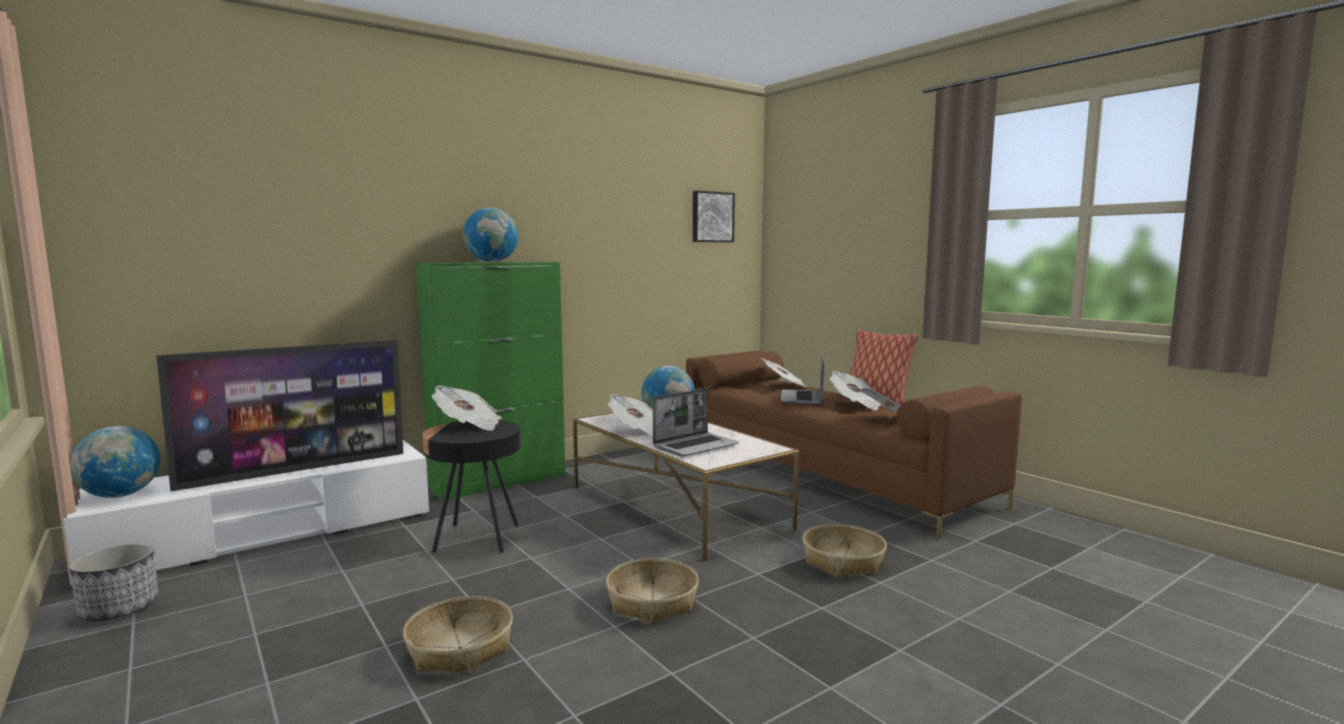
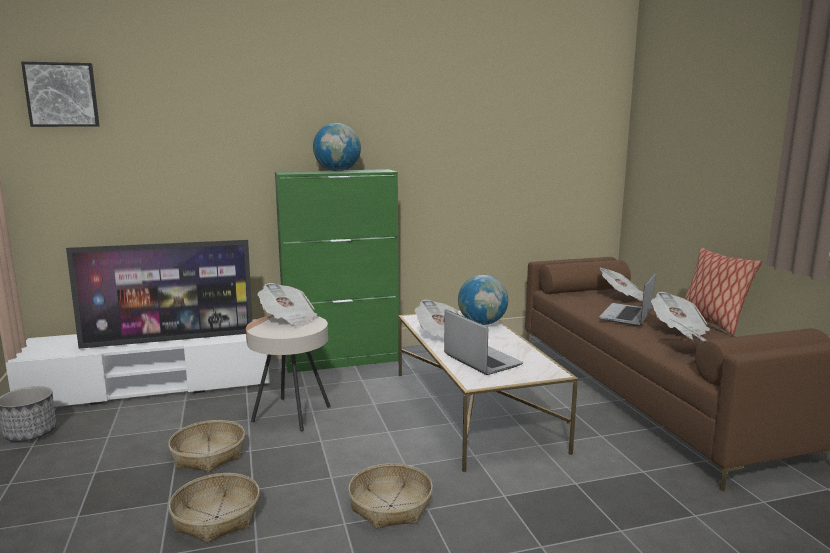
camera: 20 degrees right, 5 degrees up
globe [70,426,160,498] -> none
black side table [423,420,521,552] -> beige side table [246,315,330,431]
laptop [653,389,739,457] -> laptop turned 105 degrees counterclockwise [444,309,523,375]
picture [693,190,735,242] -> picture moved to [21,62,100,127]
basket [803,524,887,577] -> basket moved to [168,420,245,472]

